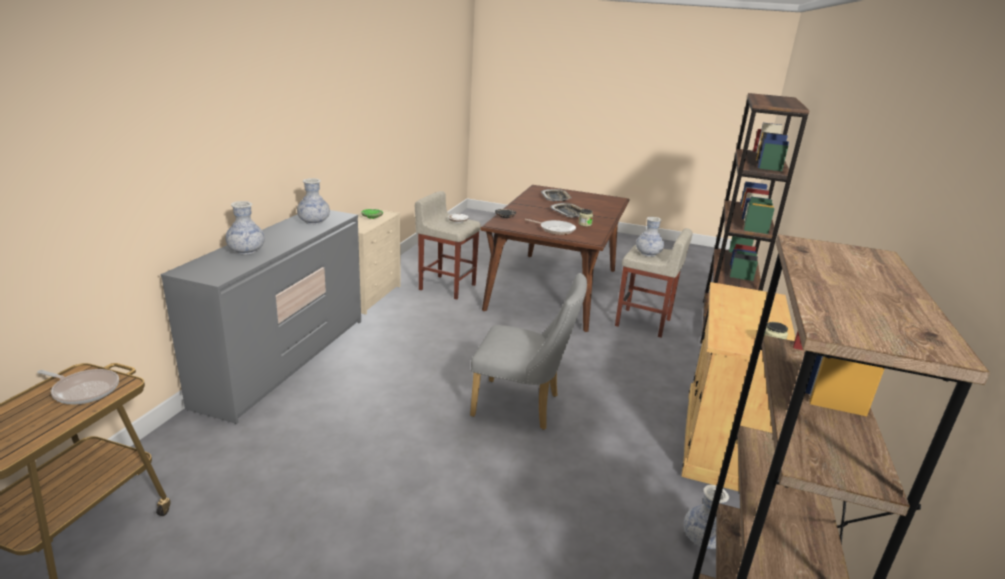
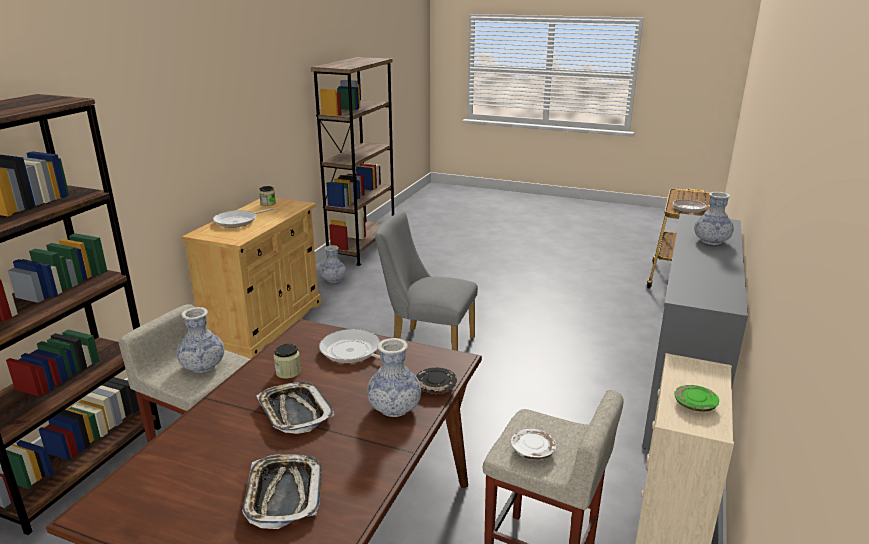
camera: 175 degrees left, 0 degrees up
vase [297,178,330,225] -> vase moved to [367,338,421,417]
none -> frying pan [213,208,274,228]

